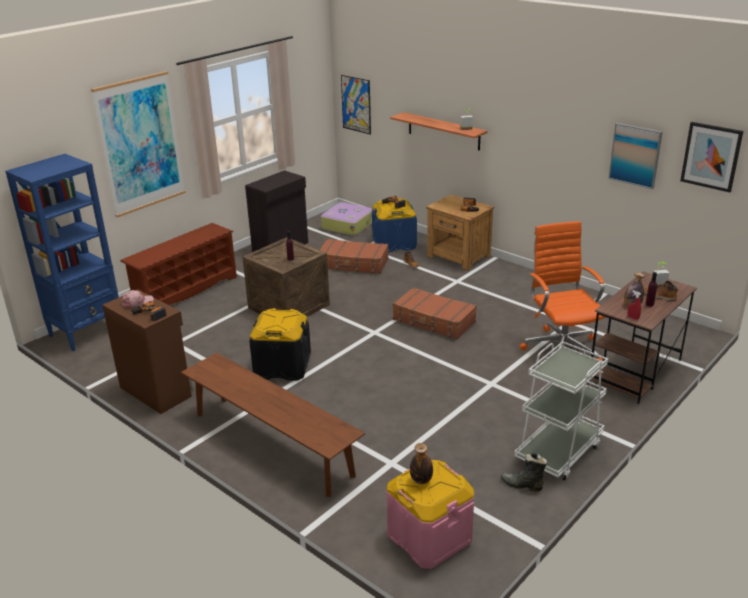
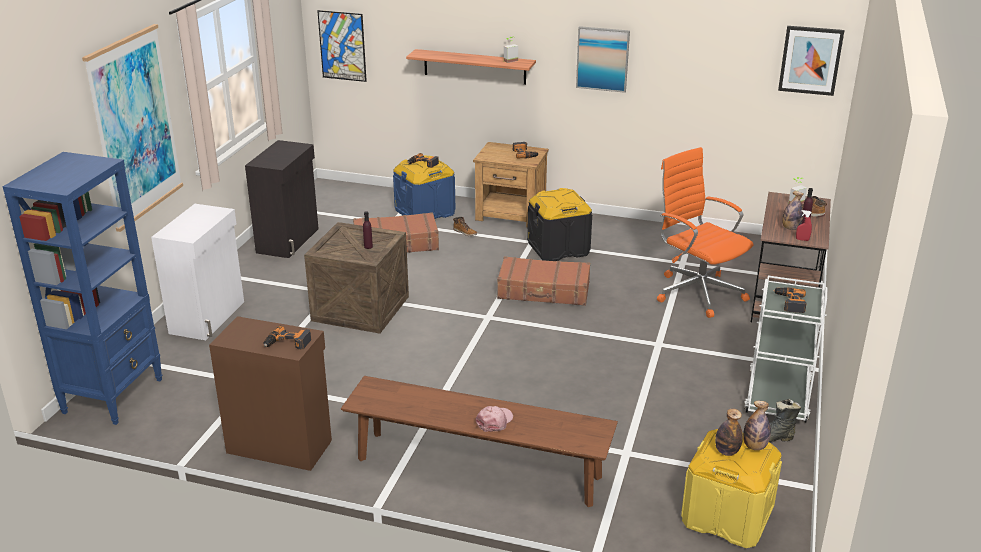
camera: 25 degrees left, 0 degrees up
brown shoe rack [120,223,237,305] -> white cabinet [151,204,244,340]
pink cap [121,290,154,308] -> pink cap moved to [476,406,513,432]
black storage box [249,308,311,381] -> black storage box moved to [527,188,592,261]
suitcase [321,202,372,236] -> none
pink storage box [386,460,474,569] -> yellow storage box [681,429,782,548]
picture [608,123,663,189] -> picture moved to [576,26,630,93]
none -> bottle [743,401,771,450]
none -> power drill [773,287,807,313]

